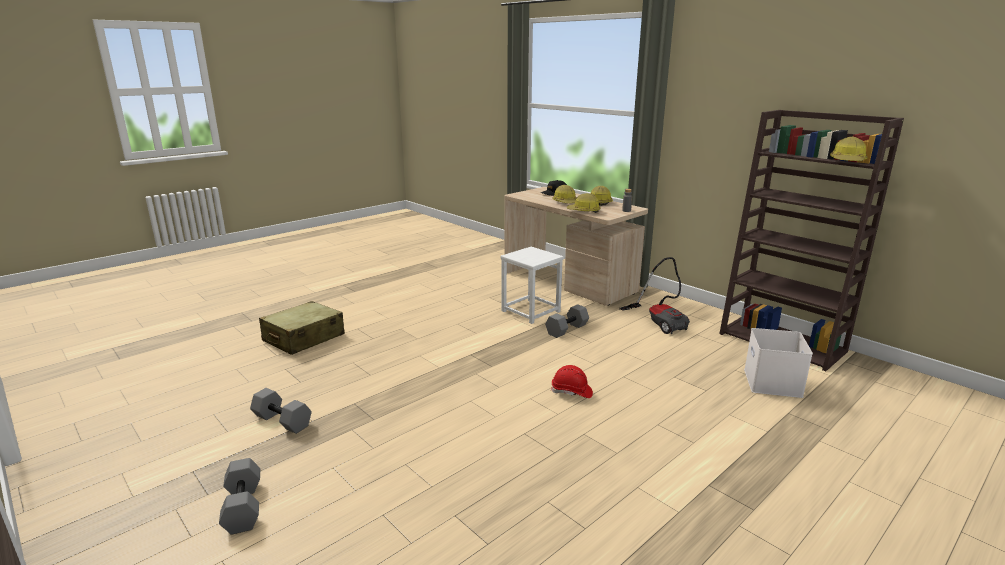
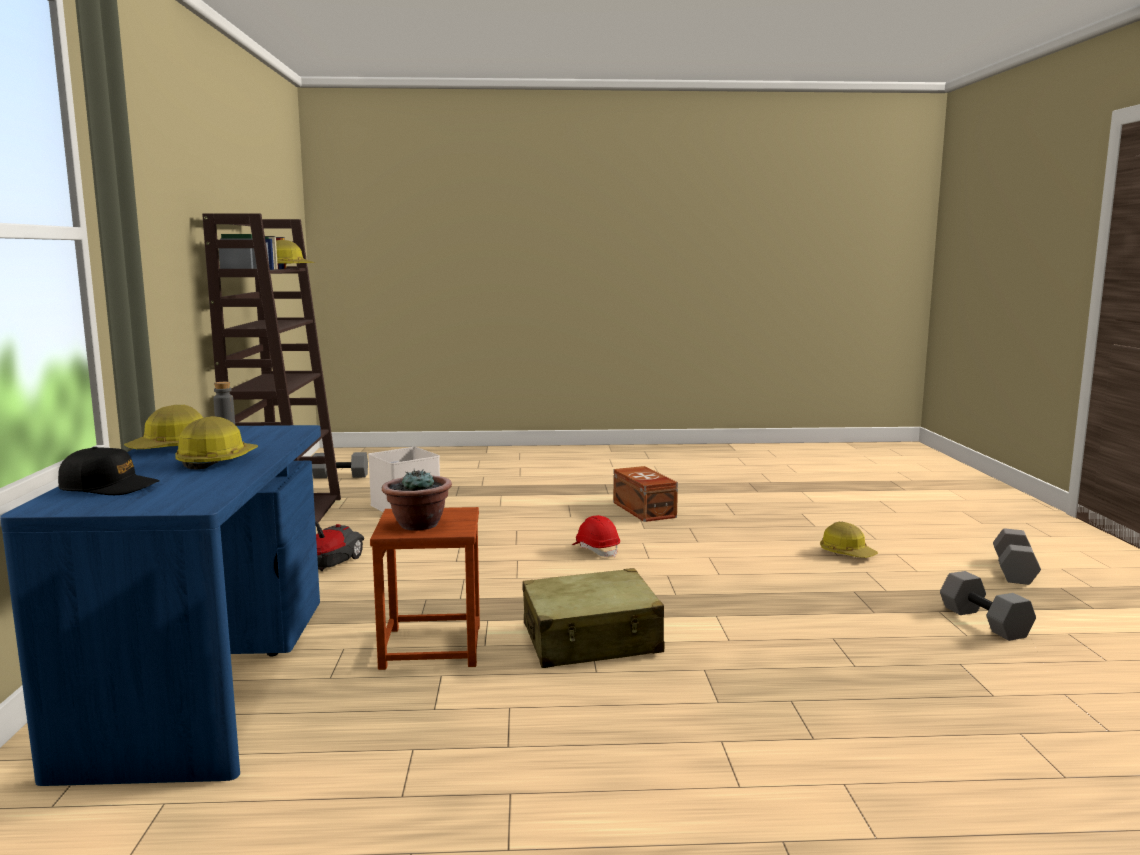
camera: 140 degrees left, 10 degrees down
beige suitcase [259,301,345,355] -> beige suitcase moved to [523,568,664,668]
white stool [501,247,564,324] -> brown stool [370,507,480,670]
beige desk [504,187,648,306] -> blue desk [0,425,321,786]
grey dumbbell [545,304,589,338] -> grey dumbbell moved to [312,452,368,478]
hard hat [567,193,601,213] -> hard hat moved to [820,522,878,558]
none -> potted plant [382,469,452,531]
none -> brown storage box [613,466,678,522]

